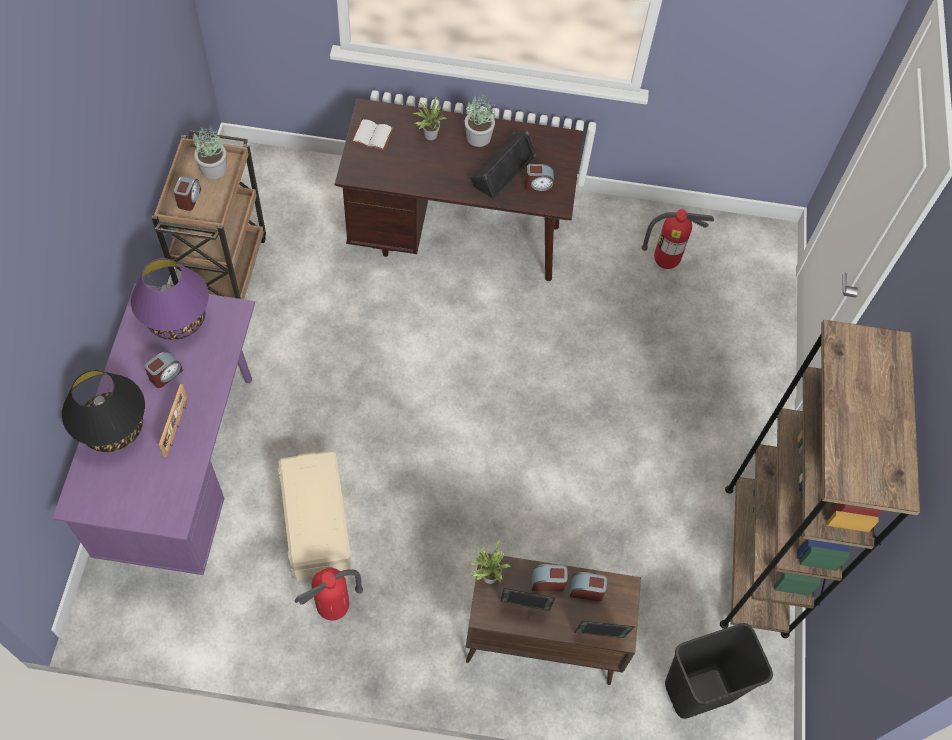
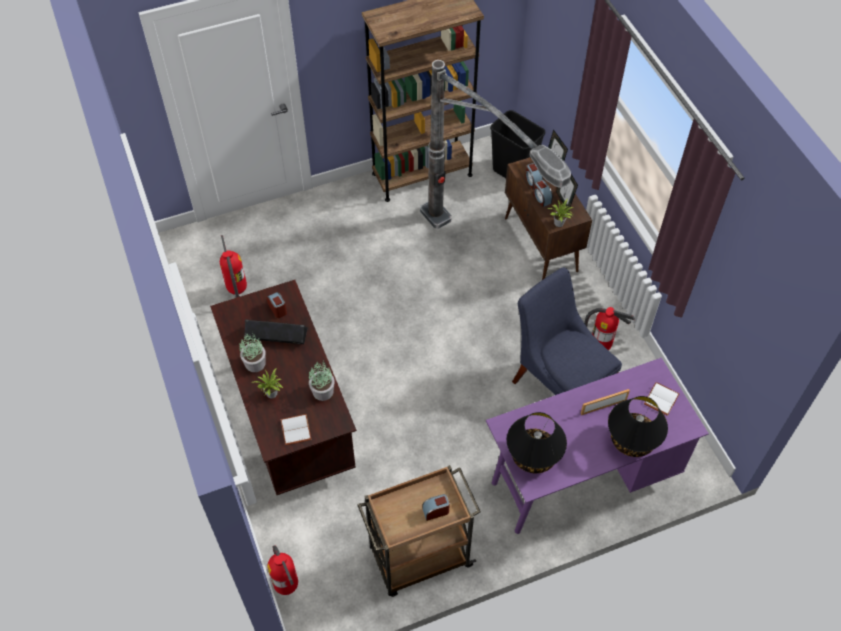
camera: 115 degrees left, 5 degrees down
purple table lamp [131,258,209,340] -> black table lamp [507,412,567,473]
alarm clock [144,351,183,388] -> none
potted plant [193,126,227,179] -> potted plant moved to [309,361,335,401]
beige storage box [278,451,352,581] -> blue chair [512,267,622,395]
none -> fire extinguisher [268,545,298,595]
none -> floor lamp [420,60,571,229]
none -> white book [644,382,680,416]

